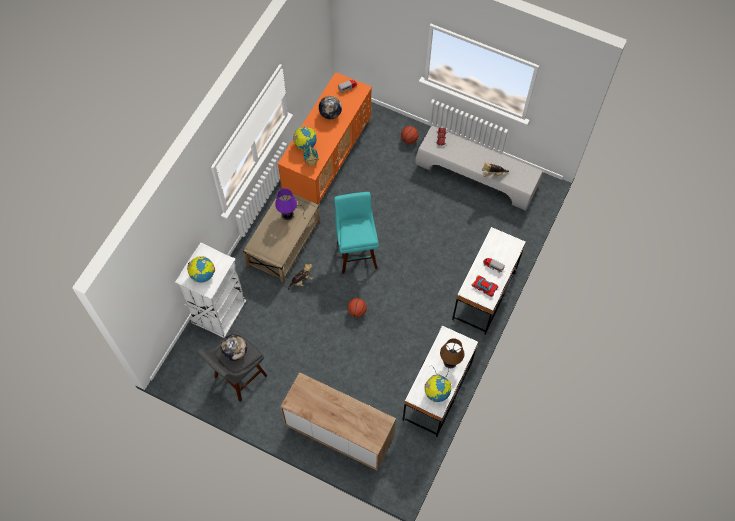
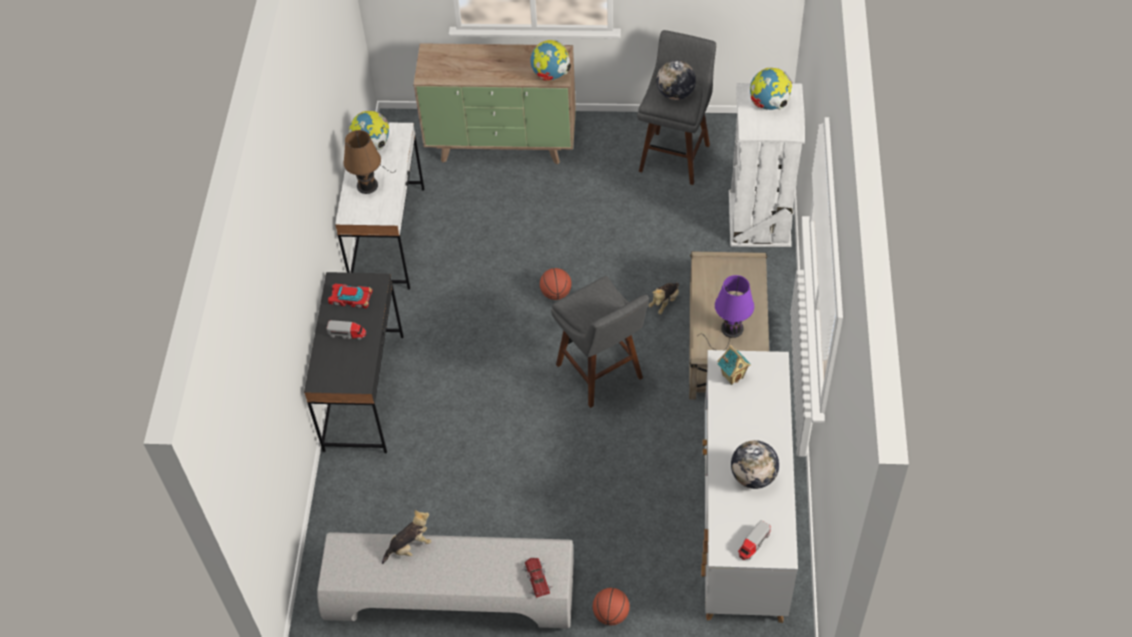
camera: 160 degrees right, 10 degrees down
orange dresser [277,72,372,204] -> white dresser [701,350,798,623]
globe [293,127,317,151] -> globe moved to [530,40,571,81]
turquoise stool [334,192,379,274] -> grey stool [551,276,649,408]
white desk [452,227,526,335] -> black desk [304,272,404,453]

